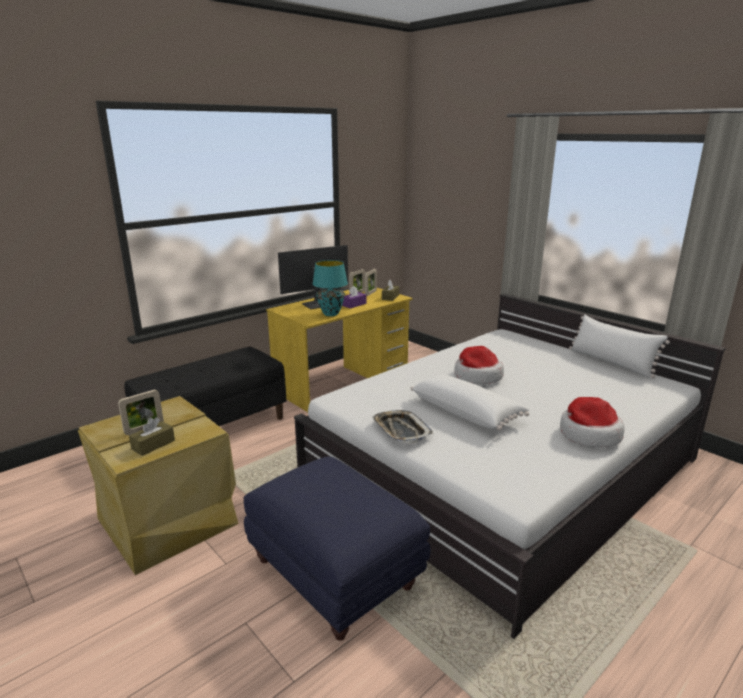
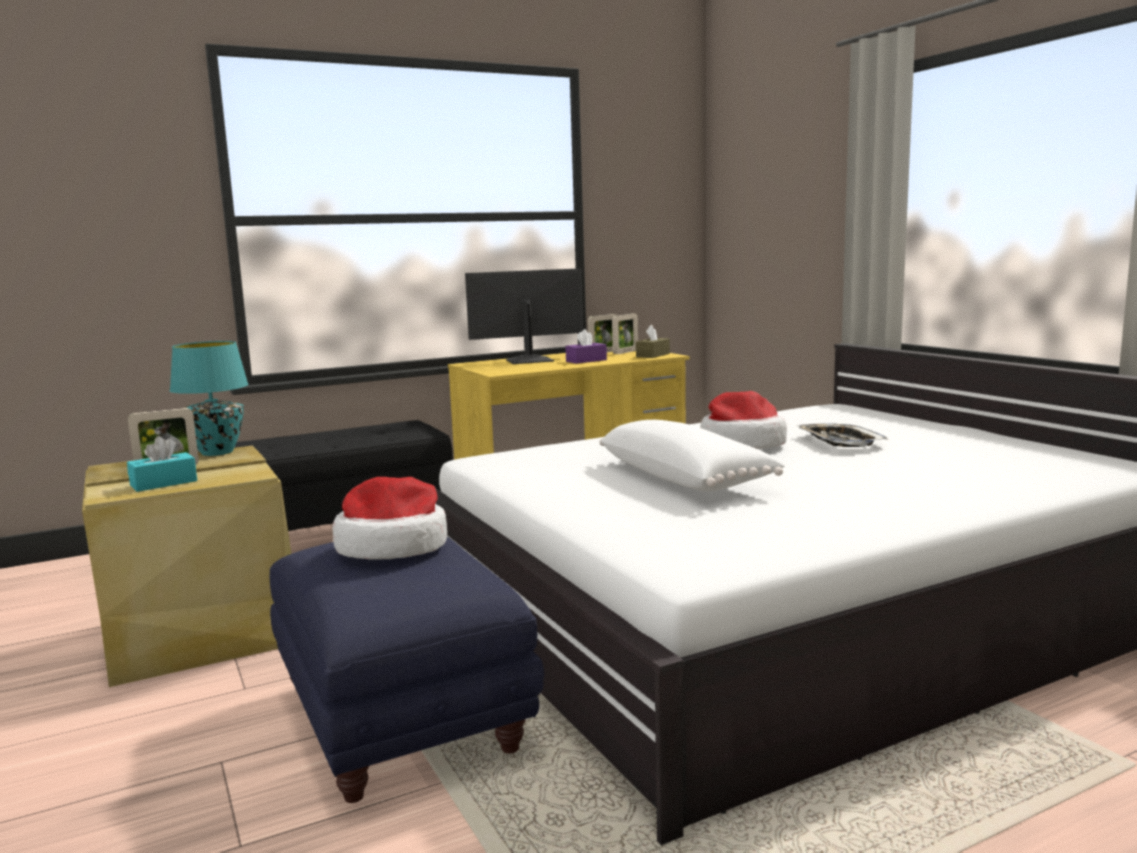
camera: 15 degrees right, 10 degrees down
brown tissue box [129,417,175,456] -> turquoise tissue box [127,436,197,492]
turquoise table lamp [313,260,348,316] -> turquoise table lamp moved to [170,341,249,456]
tray [372,410,433,444] -> tray moved to [797,424,888,447]
hat [560,397,624,447] -> hat moved to [332,477,447,560]
white pillow [569,315,670,379] -> none

